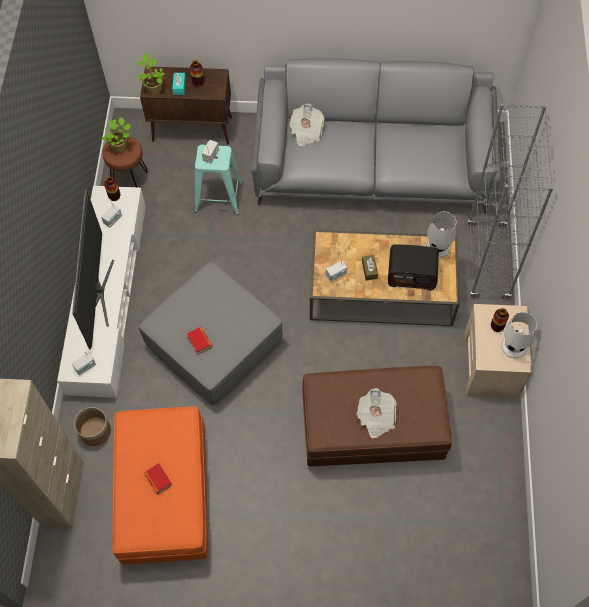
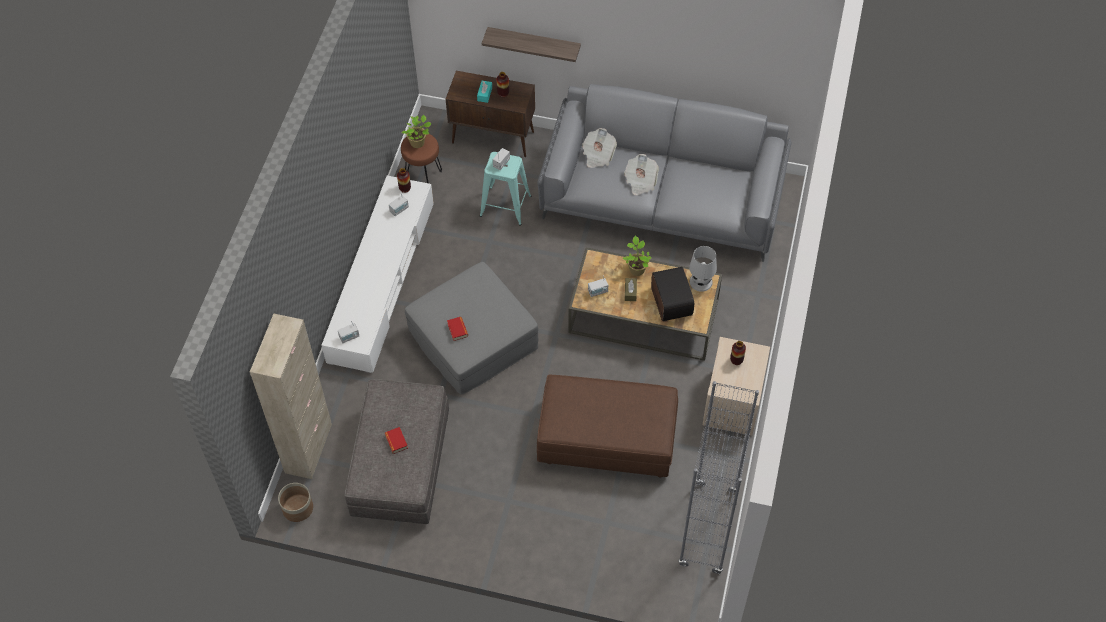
camera: 10 degrees right, 5 degrees down
television [72,189,114,350] -> none
planter [74,407,111,446] -> planter moved to [278,483,313,522]
orange ottoman [112,406,208,565] -> grey ottoman [345,379,449,524]
potted plant [136,54,165,95] -> potted plant moved to [623,236,651,276]
newspaper [357,388,397,439] -> newspaper moved to [624,154,659,195]
radio [388,244,439,290] -> radio turned 120 degrees counterclockwise [651,267,694,321]
grey bookcase [468,103,554,299] -> grey bookcase moved to [678,381,759,575]
white table lamp [501,312,537,358] -> none
none -> shelf [482,27,581,62]

